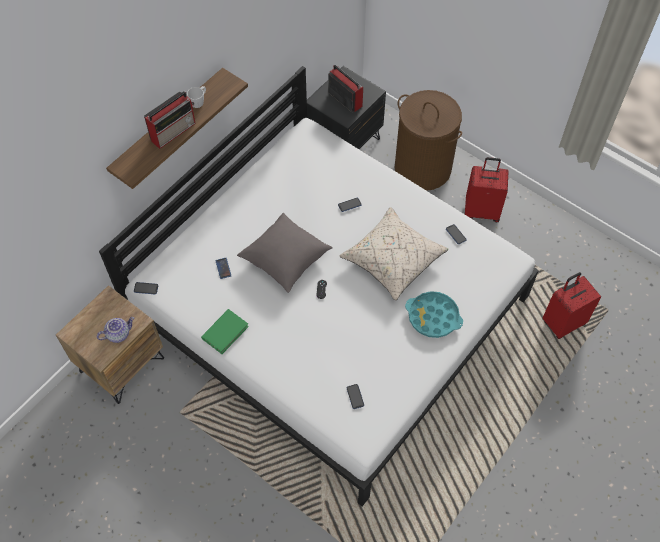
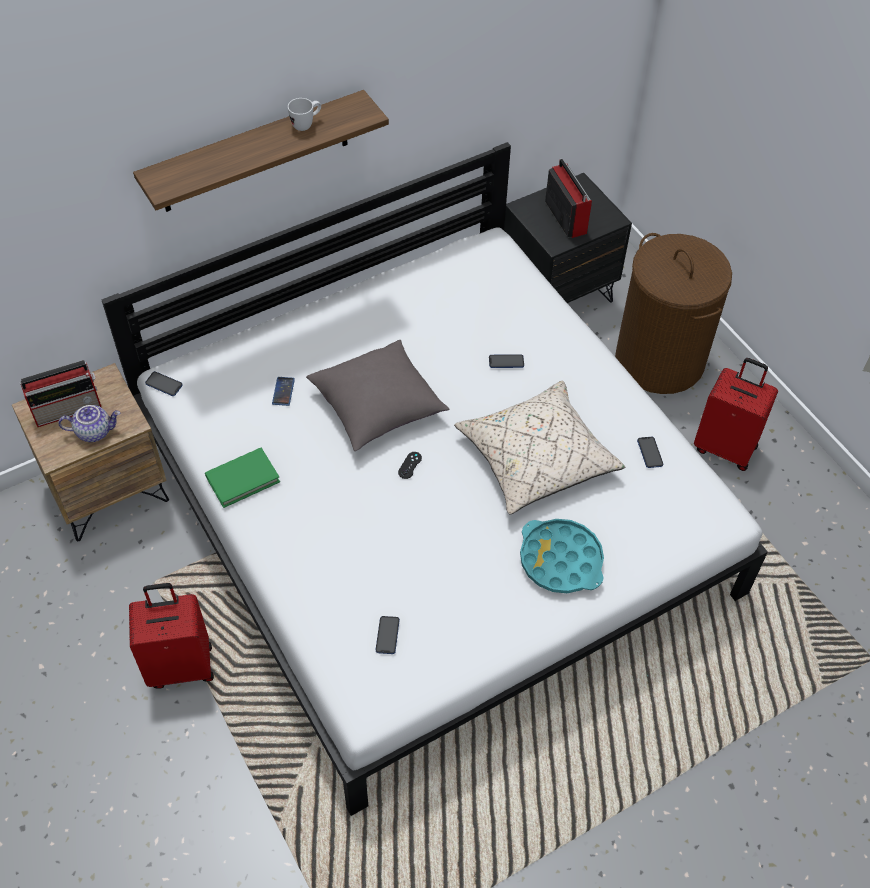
camera: 20 degrees right, 5 degrees down
radio [144,91,196,149] -> radio moved to [20,360,102,427]
red suitcase [543,272,601,339] -> red suitcase moved to [129,583,214,689]

